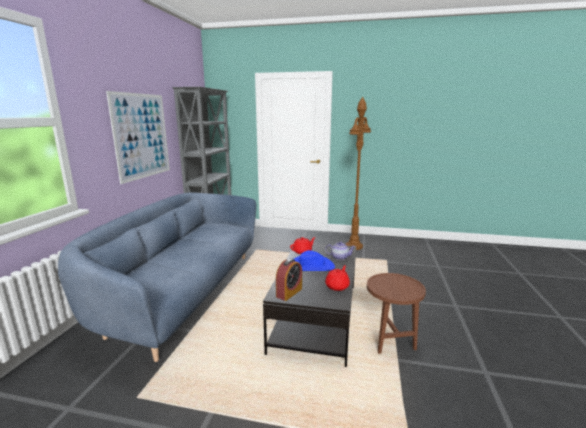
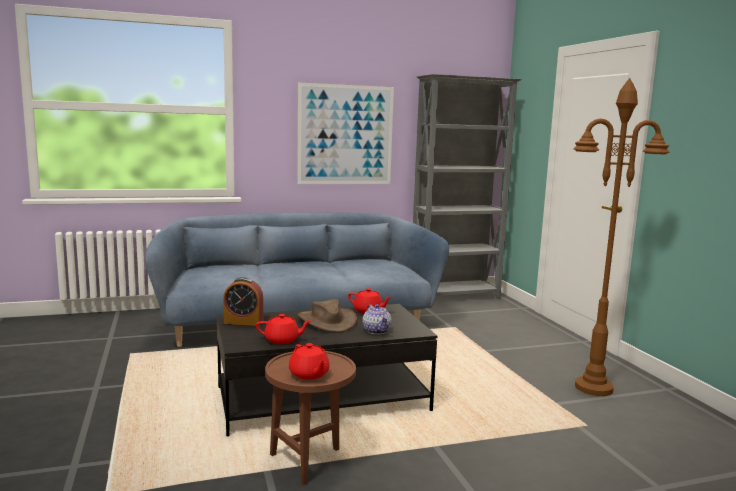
camera: 60 degrees right, 5 degrees down
blue hat [294,250,335,271] -> brown hat [298,299,357,332]
none -> red teapot [289,343,330,379]

